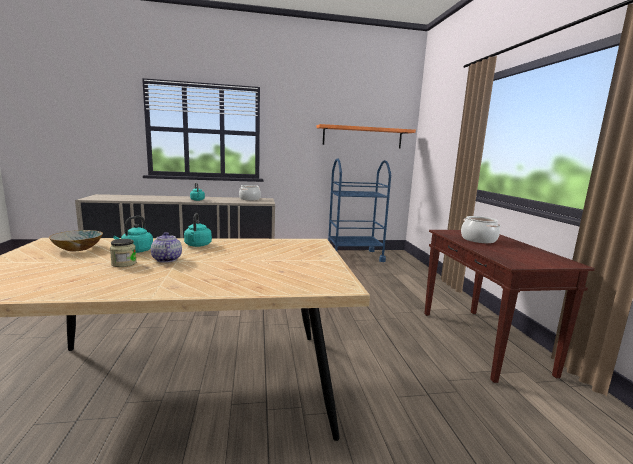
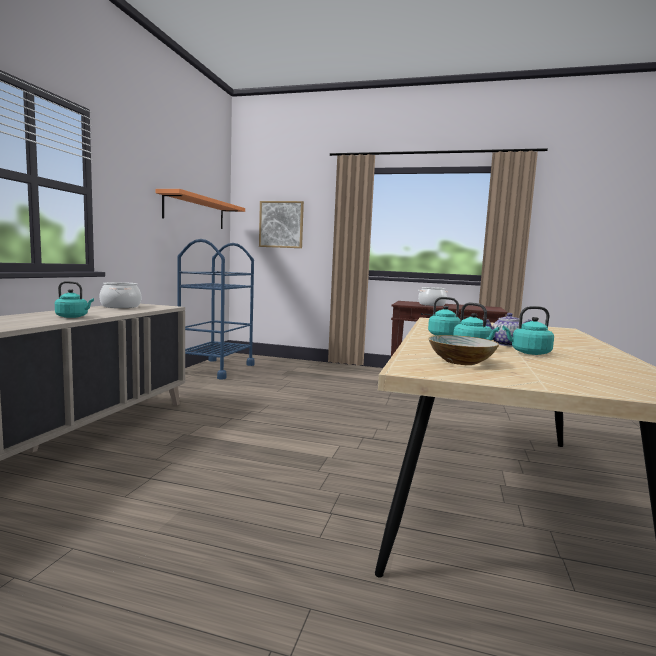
camera: 65 degrees left, 5 degrees down
jar [110,239,137,267] -> turquoise kettle [502,306,554,355]
none -> picture [259,201,304,248]

